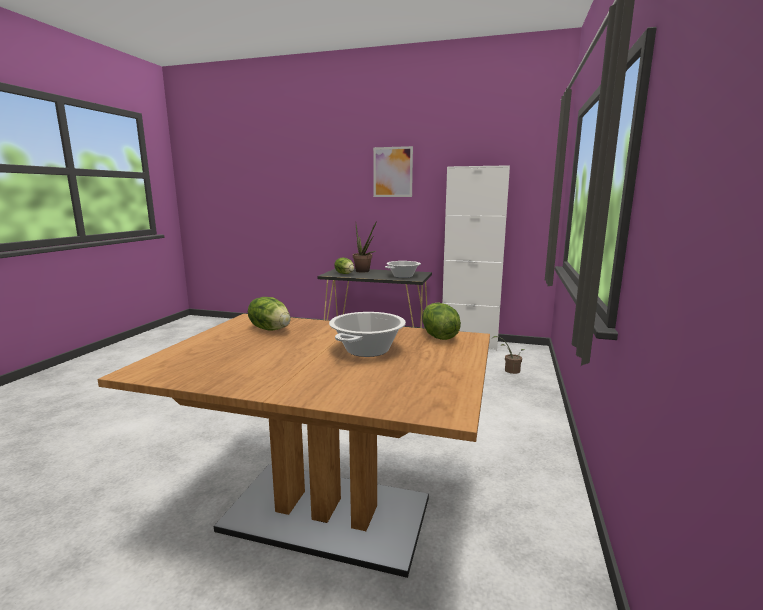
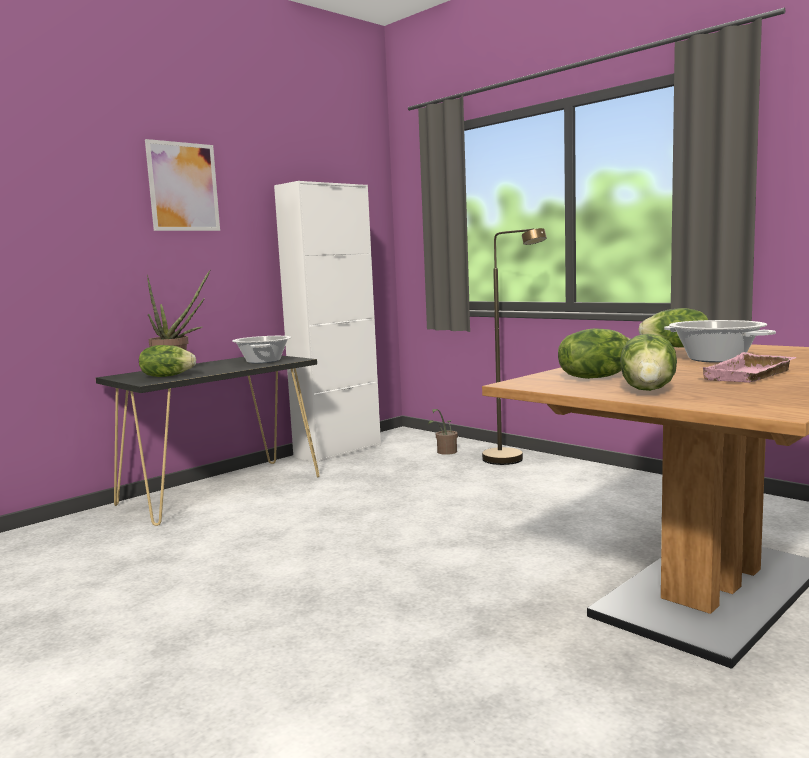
camera: 60 degrees left, 5 degrees down
none -> brown floor lamp [482,228,547,465]
none -> lettuce [620,334,677,391]
none -> pink tray [702,352,796,383]

